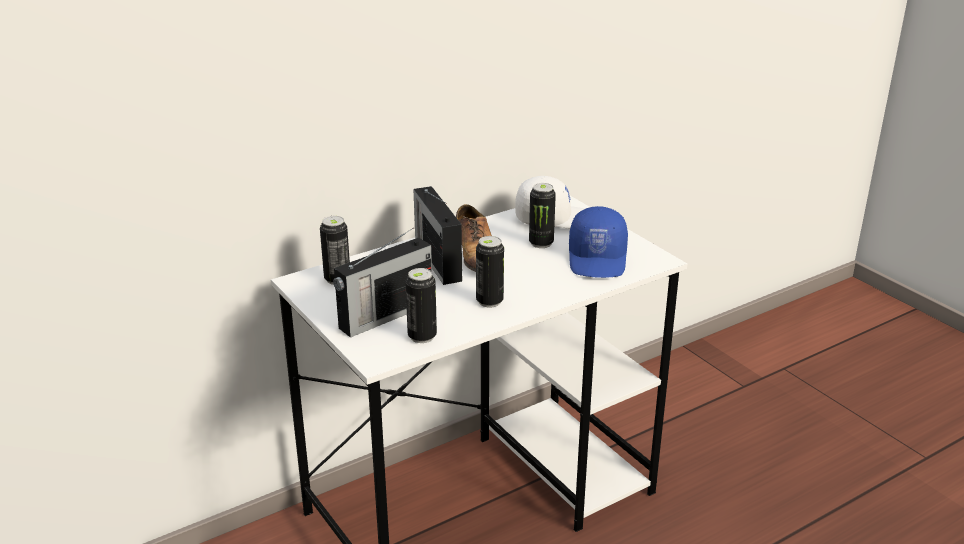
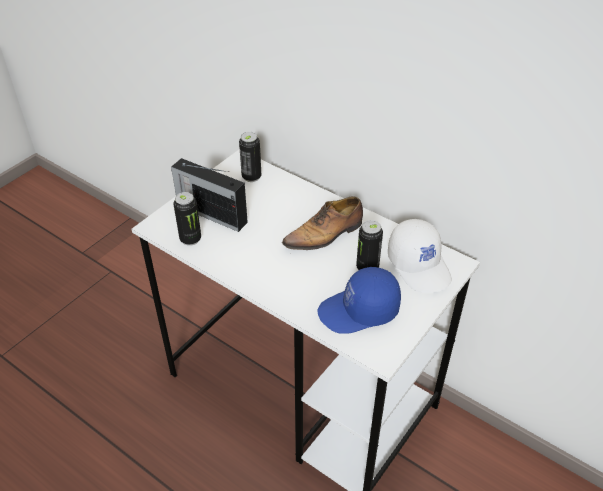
camera: 70 degrees right, 15 degrees up
radio [413,186,462,285] -> none
can [476,236,504,307] -> none

